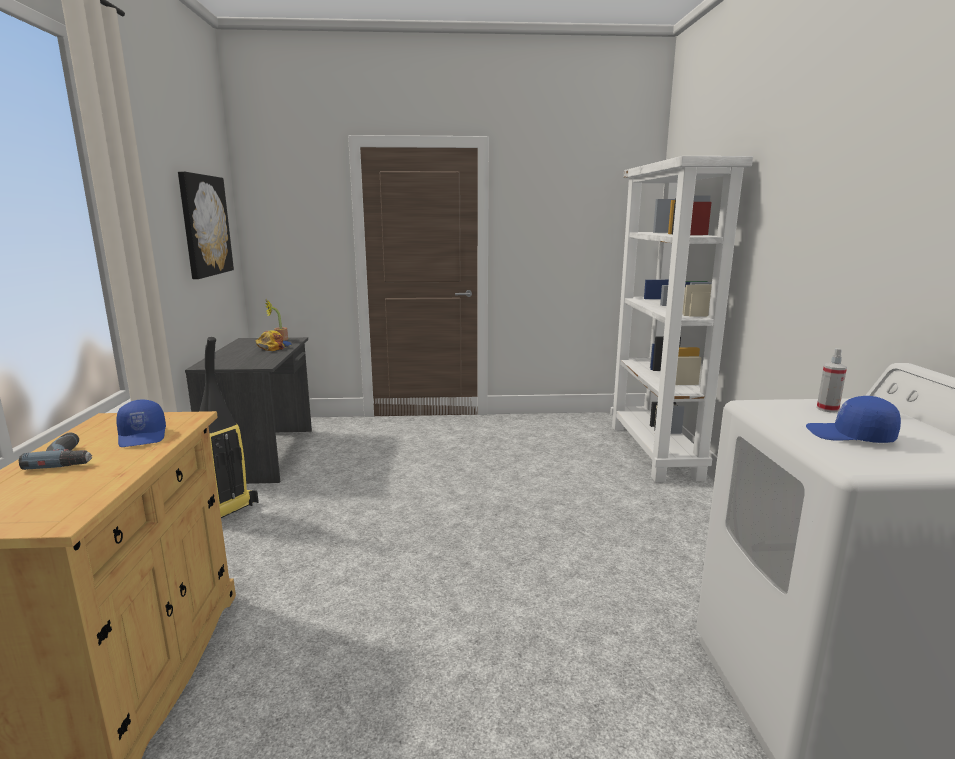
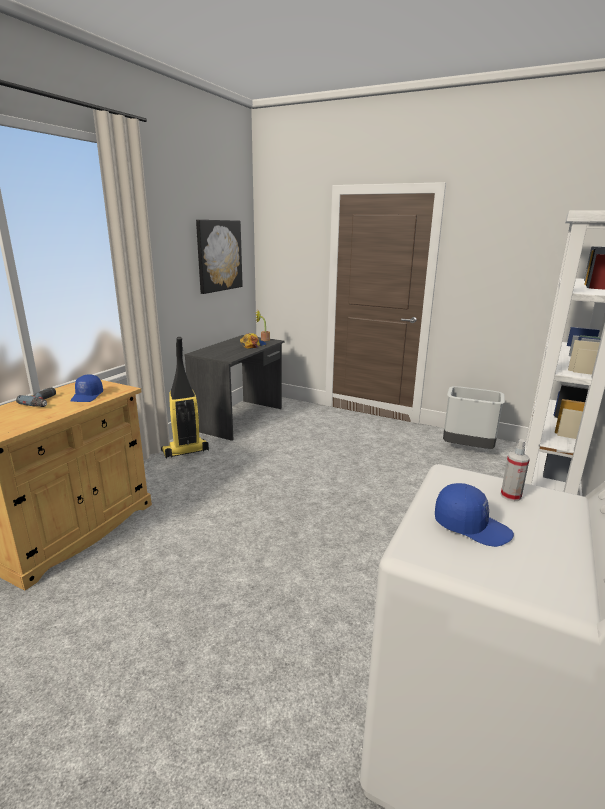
camera: 30 degrees right, 5 degrees up
blue cap [806,396,901,443] -> blue cap turned 150 degrees clockwise [435,483,514,547]
none -> grey trash can [443,386,505,449]

